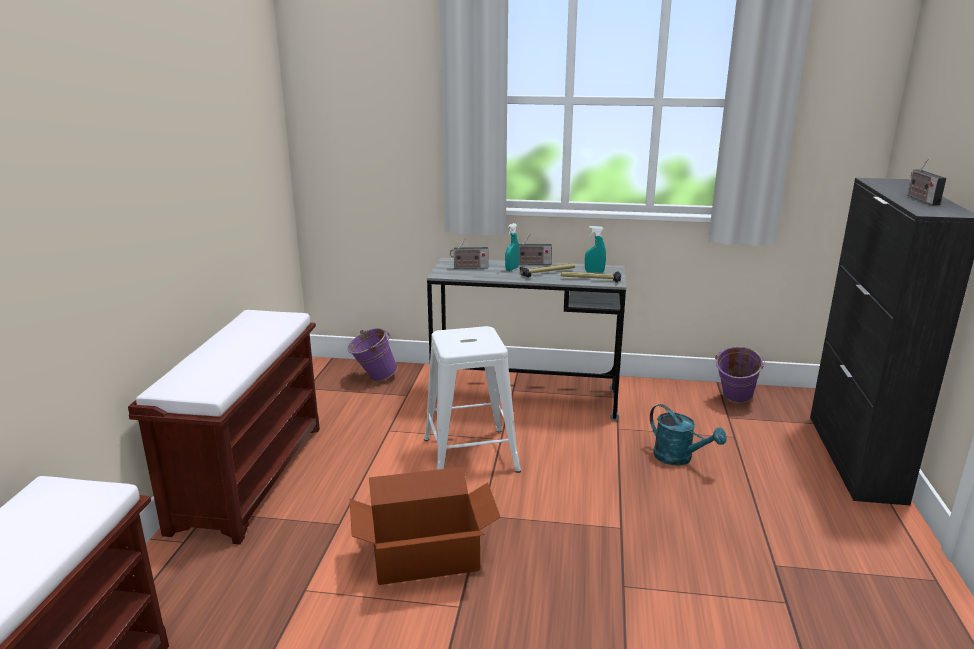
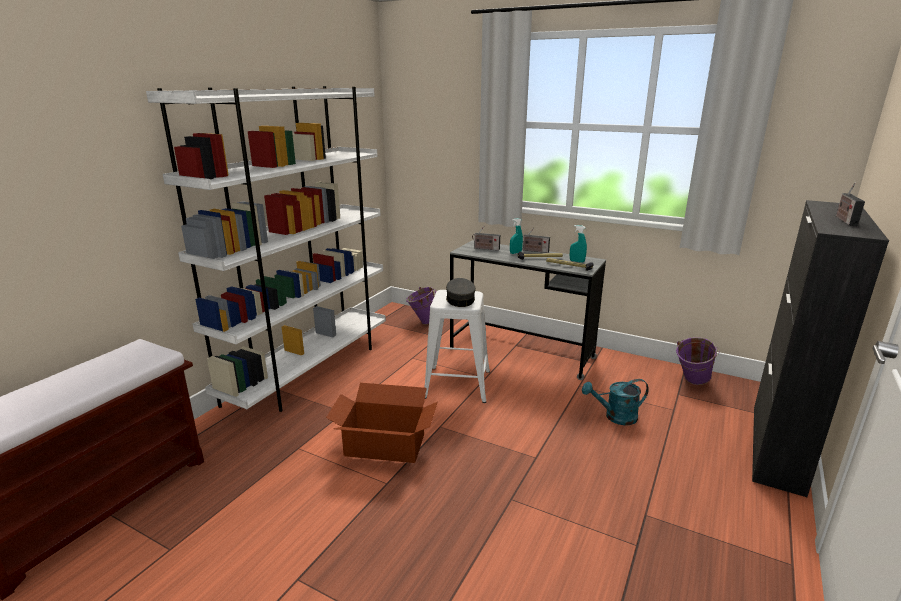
camera: 20 degrees right, 0 degrees up
brown bench [128,310,320,545] -> white bookcase [146,86,386,412]
turquoise watering can [650,404,727,466] -> turquoise watering can turned 105 degrees clockwise [582,379,649,425]
none -> grey cap [446,278,476,307]

